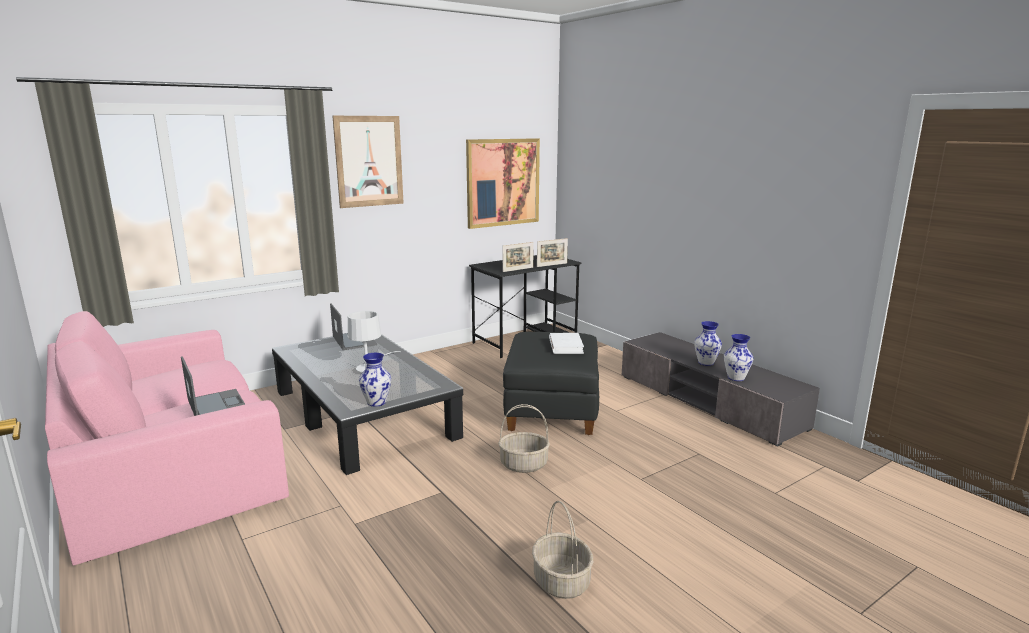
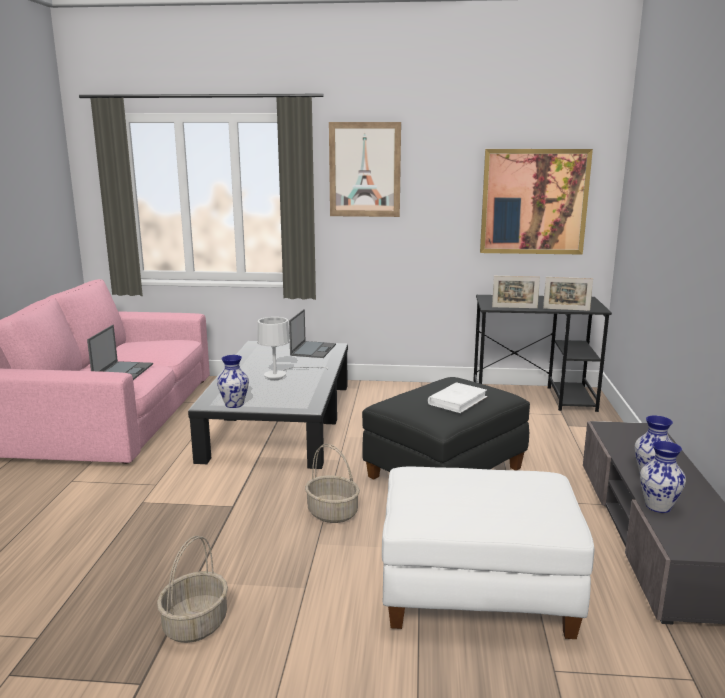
camera: 40 degrees right, 0 degrees up
none -> white ottoman [382,466,595,639]

